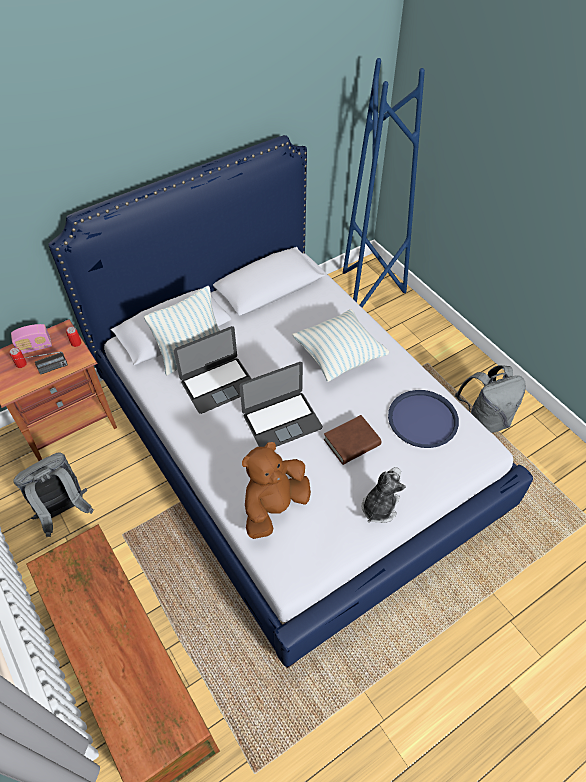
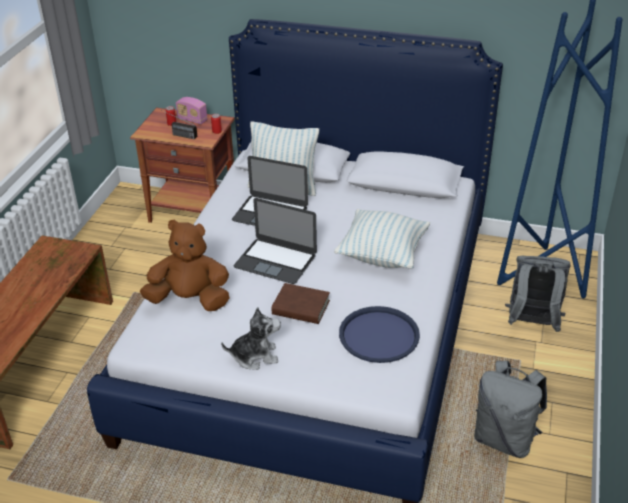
camera: 50 degrees right, 15 degrees down
grey backpack [13,452,94,537] -> grey backpack moved to [505,256,570,332]

